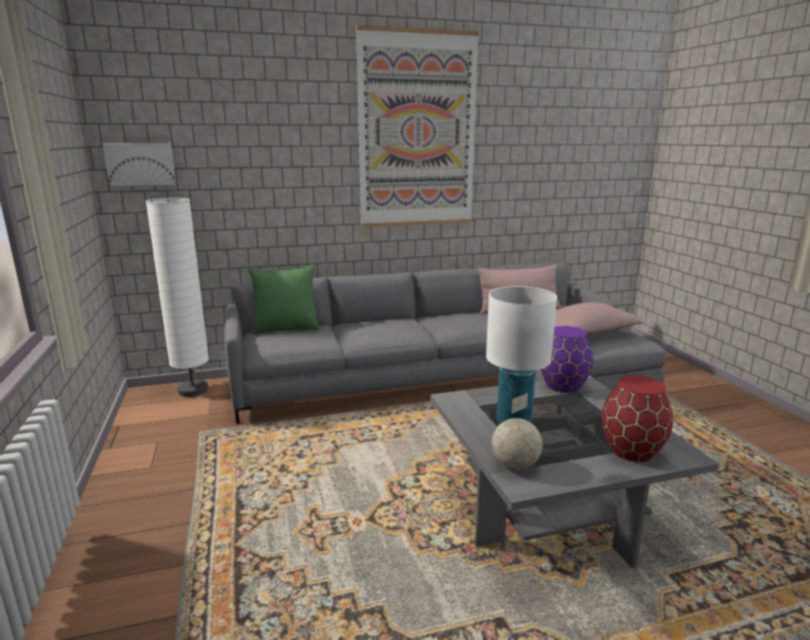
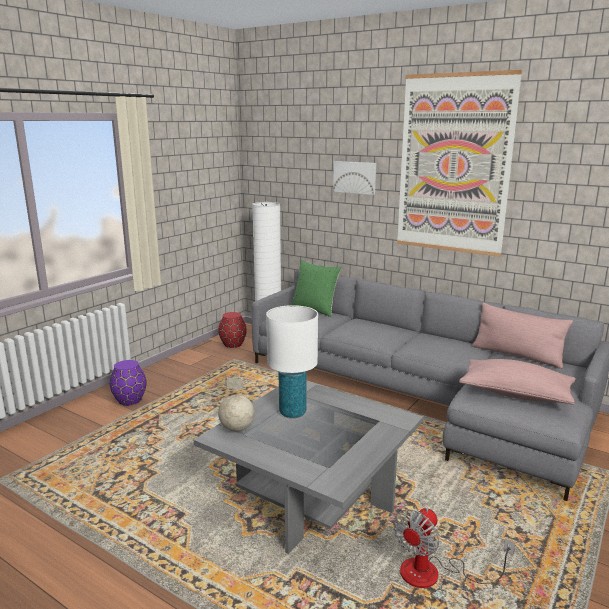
camera: 50 degrees right, 0 degrees up
picture [102,143,176,186] -> picture moved to [333,161,376,195]
purple vase [541,326,593,393] -> purple vase moved to [110,360,146,406]
red vase [602,375,673,462] -> red vase moved to [218,312,247,348]
none -> fan [393,508,515,588]

